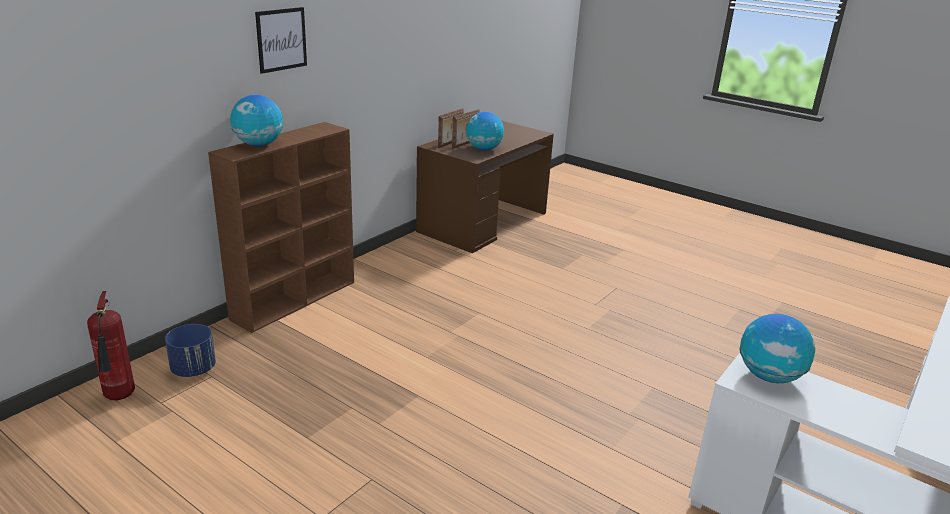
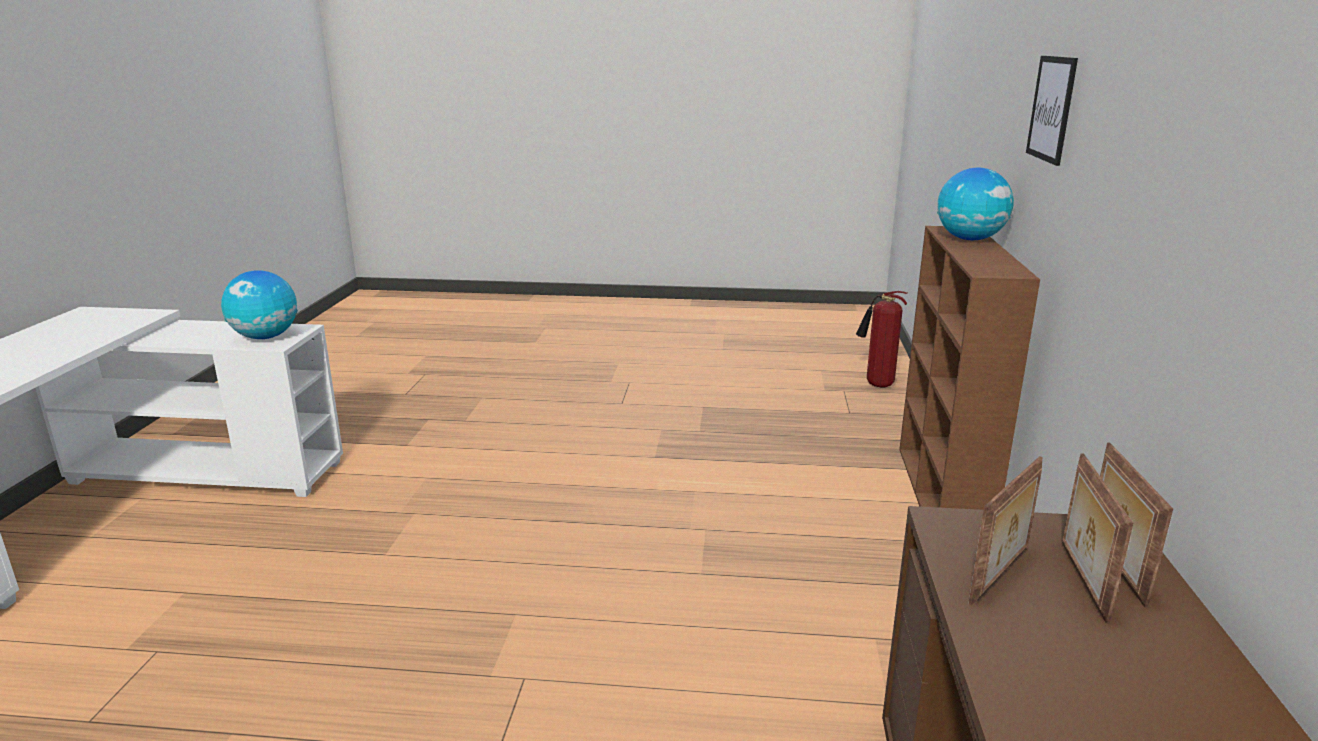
camera: 150 degrees right, 5 degrees down
blue planter [165,324,216,377] -> none
globe [466,112,504,150] -> picture frame [968,456,1042,606]

